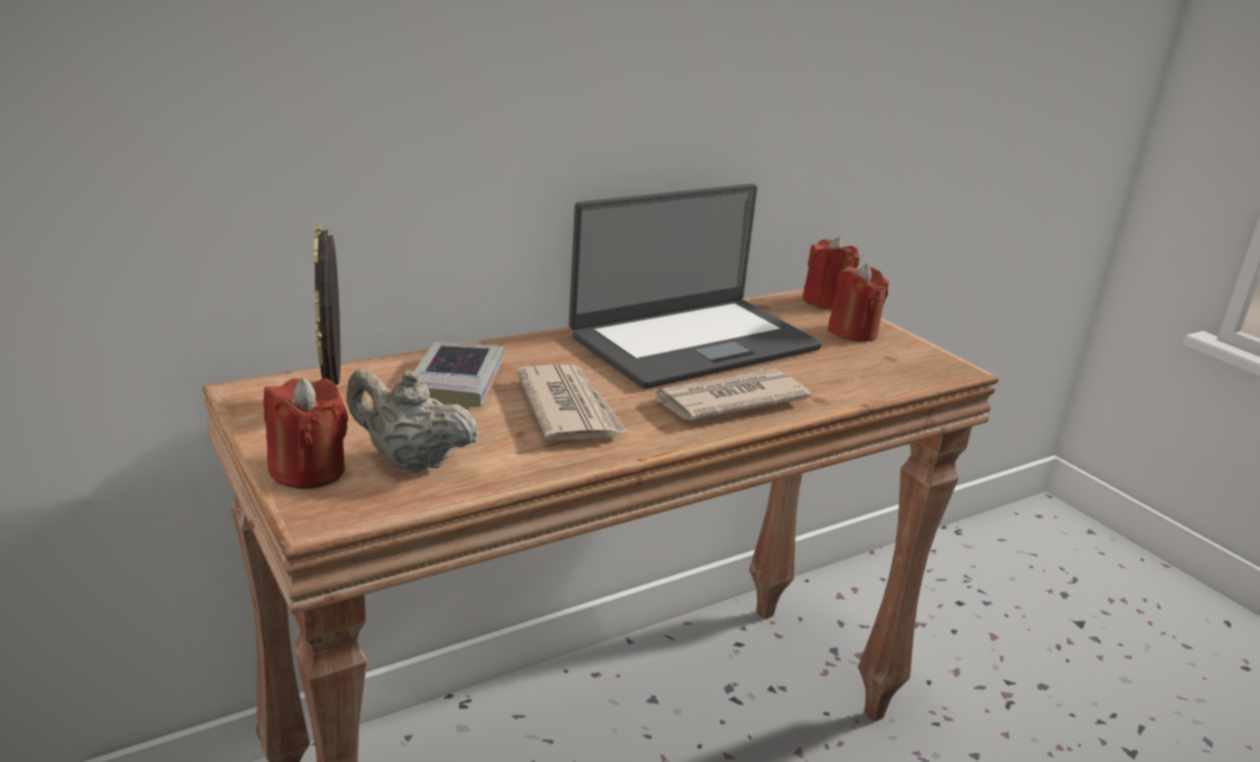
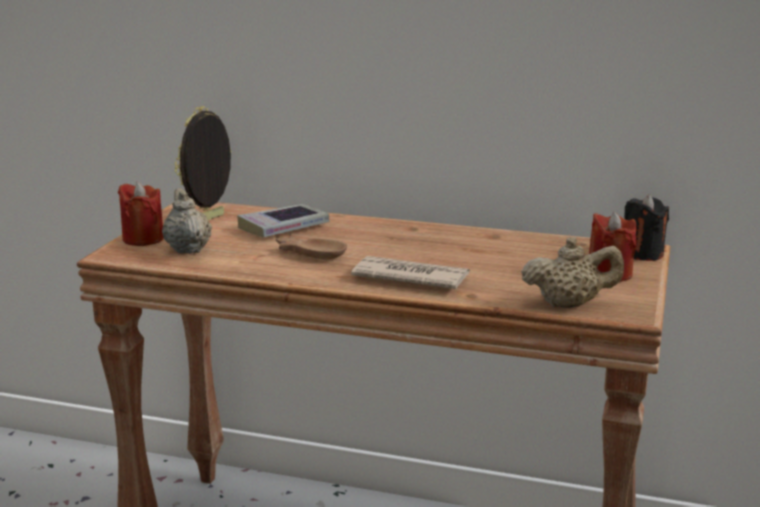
camera: 50 degrees right, 5 degrees down
newspaper [516,365,628,441] -> brown bowl [276,236,347,260]
laptop [569,184,822,389] -> none
red candle [802,237,859,310] -> black candle [624,194,669,261]
none -> beige teapot [521,237,624,308]

